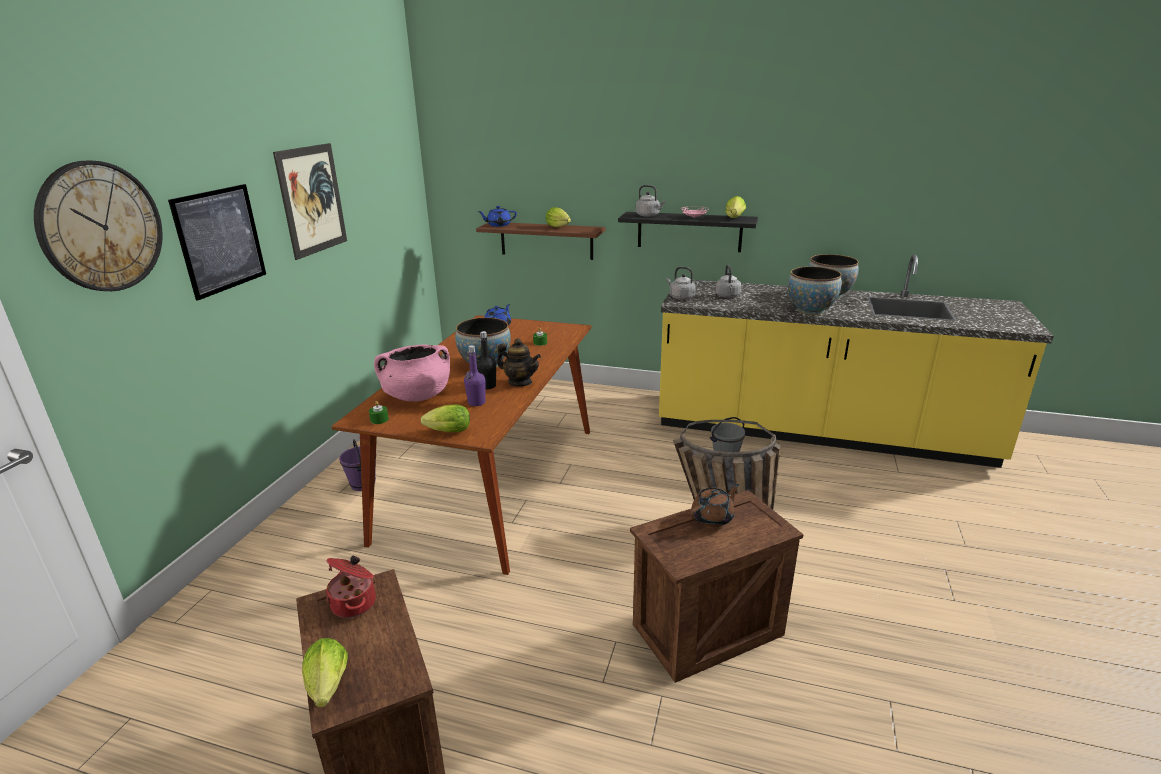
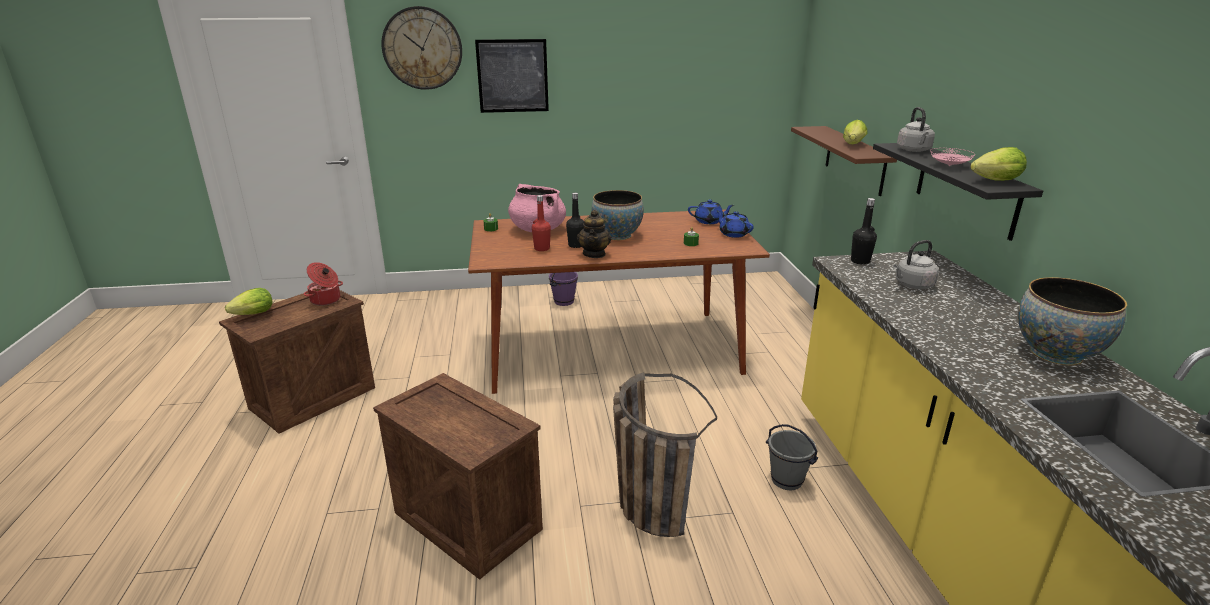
camera: 65 degrees right, 0 degrees up
picture [273,143,347,260] -> none
lettuce [420,405,470,432] -> none
purple bottle [464,345,486,406] -> red bottle [532,195,551,251]
blue teapot [477,206,517,227] -> blue teapot moved to [717,211,754,238]
grey kettle [666,267,695,300] -> black bottle [851,198,877,265]
brown teapot [690,484,739,527] -> none
bowl [788,266,842,315] -> none

